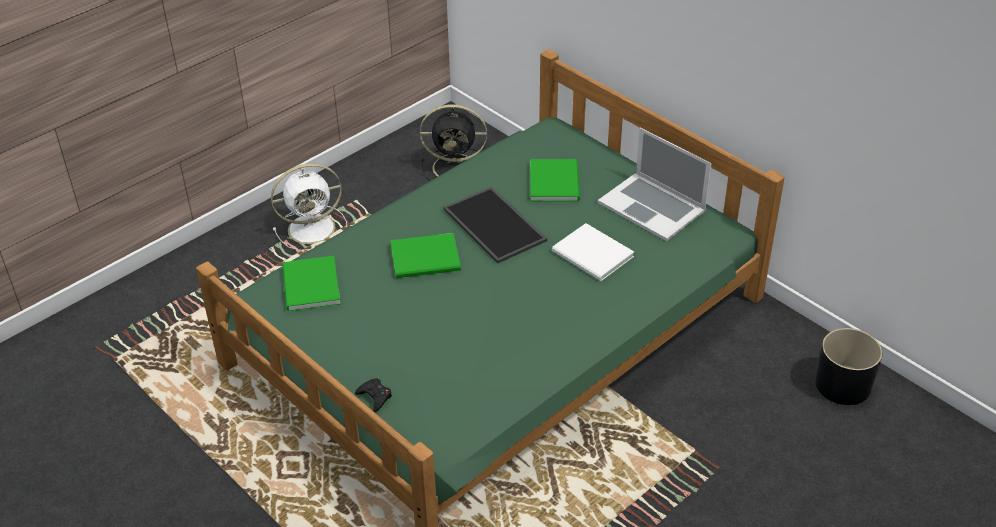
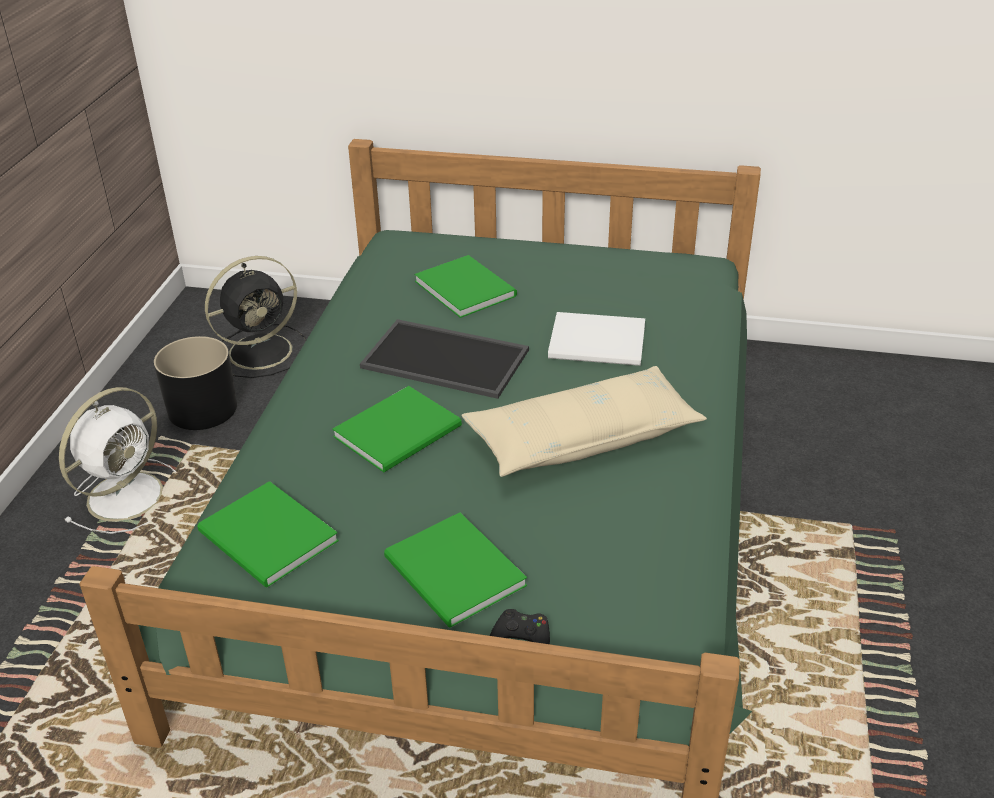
camera: 35 degrees left, 5 degrees down
laptop [598,127,712,241] -> none
black planter [815,328,883,405] -> black planter moved to [154,336,237,430]
none -> green book [384,512,527,628]
none -> beige pillow [462,366,707,477]

